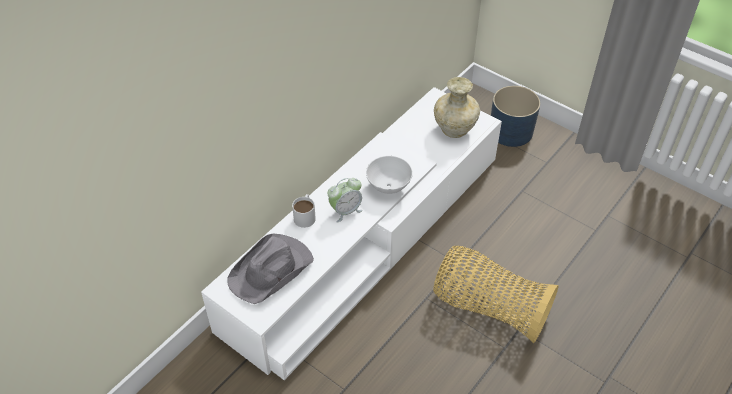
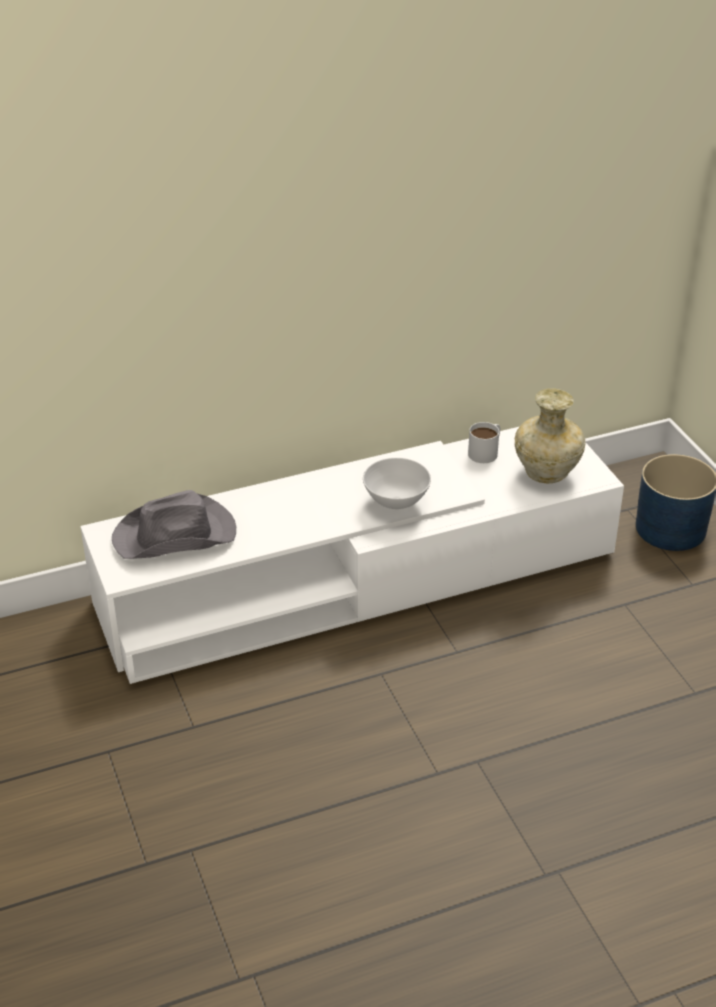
camera: 30 degrees right, 10 degrees down
white mug [292,194,316,228] -> white mug moved to [468,422,500,463]
alarm clock [328,178,363,223] -> none
basket [433,246,558,343] -> none

